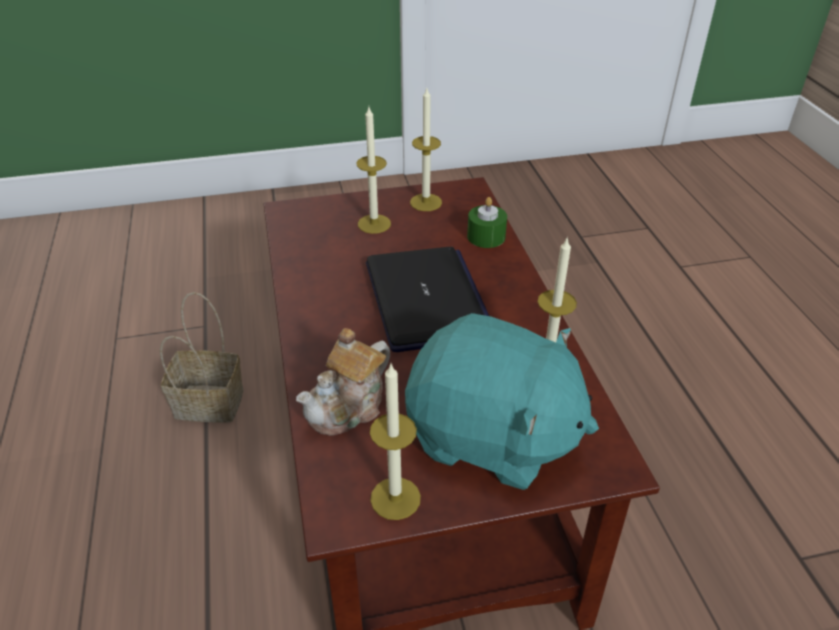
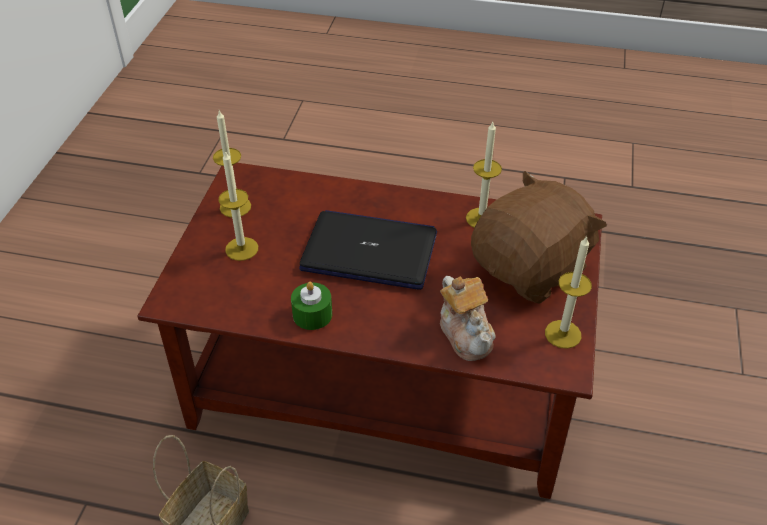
camera: 65 degrees left, 5 degrees up
turquoise plush toy [405,313,599,490] -> brown plush toy [471,171,607,303]
green candle [467,197,507,248] -> green candle moved to [291,282,332,330]

